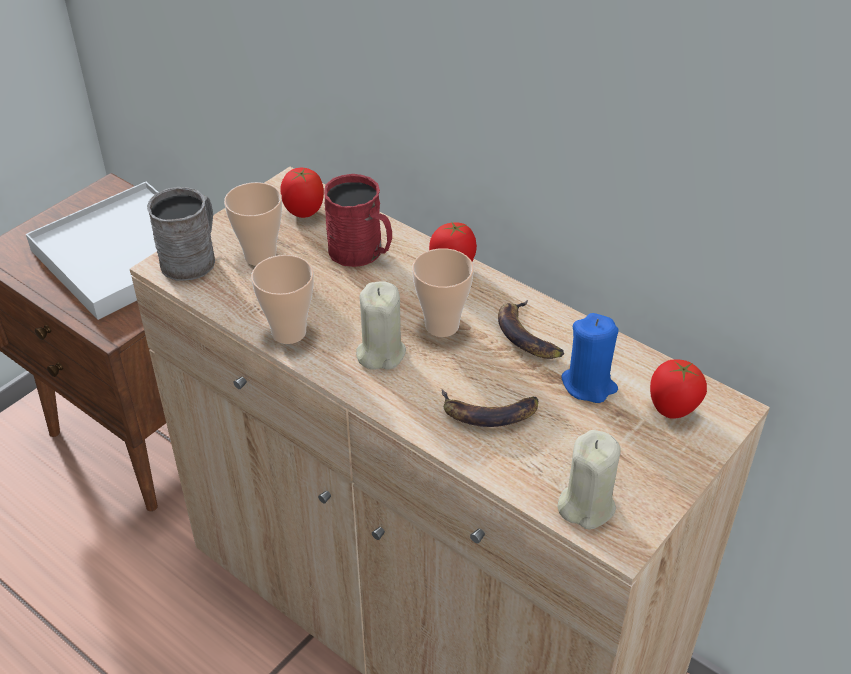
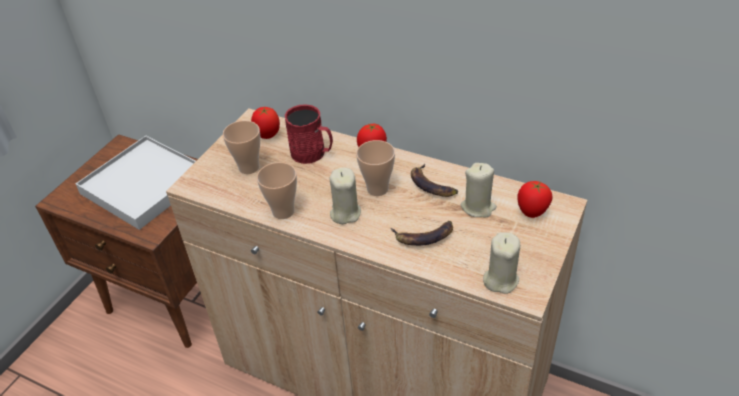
camera: 10 degrees left, 0 degrees up
grey mug [147,187,215,281] -> none
blue candle [562,313,618,403] -> beige candle [461,163,497,217]

